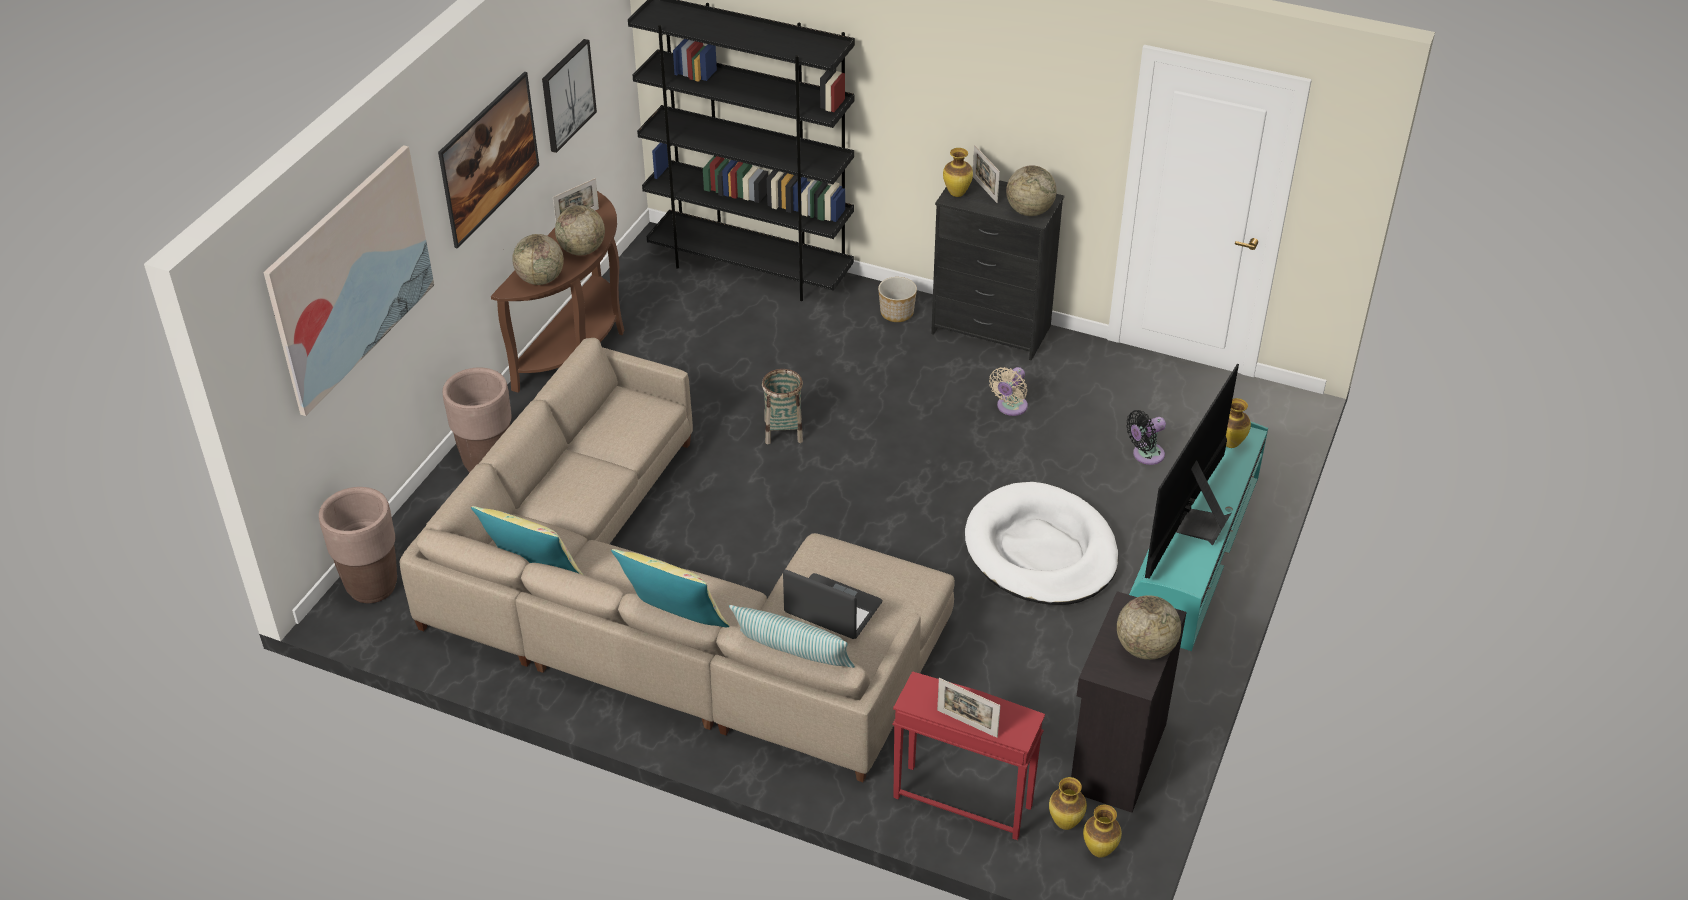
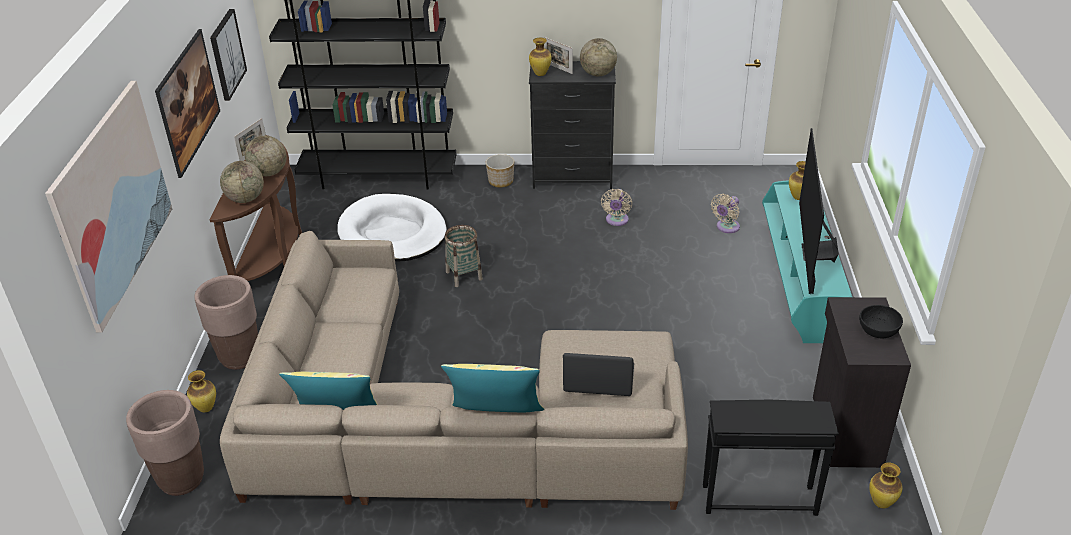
camera: 20 degrees left, 5 degrees down
pillow [729,605,855,668] -> none
red side table [893,671,1045,840] -> black side table [703,400,839,516]
picture frame [937,678,1000,738] -> none
white dog bed [965,482,1118,605] -> white dog bed moved to [337,194,447,262]
vase [1049,777,1087,830] -> vase moved to [187,370,216,412]
globe [1117,595,1181,660] -> black bowl [859,305,903,338]
black fan [1126,410,1166,465] -> beige fan [711,194,740,233]

